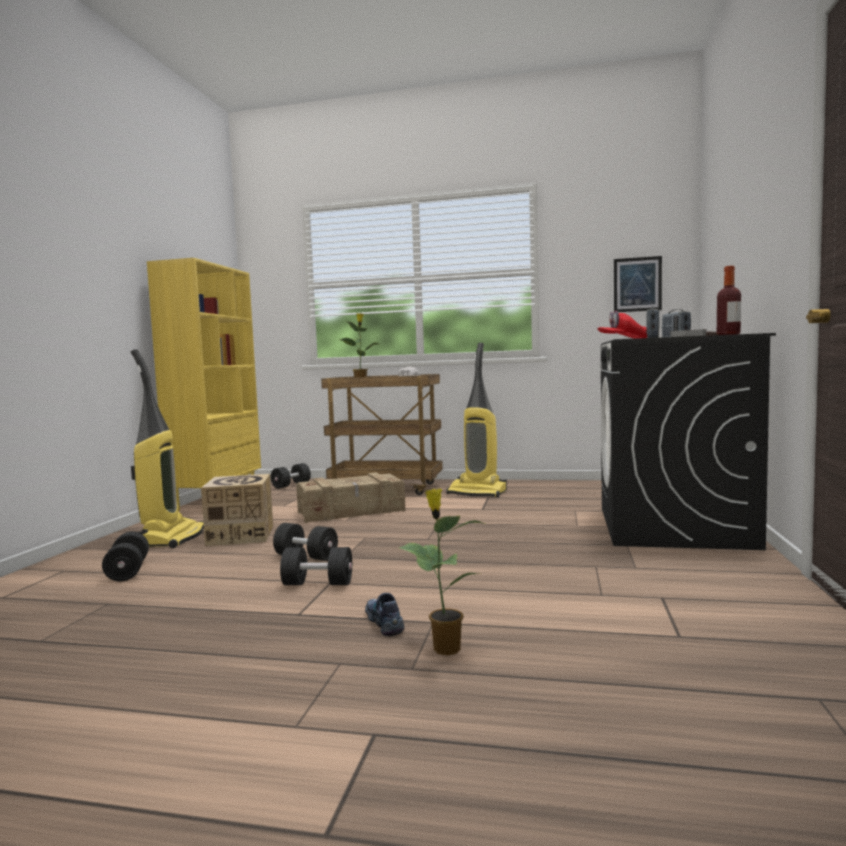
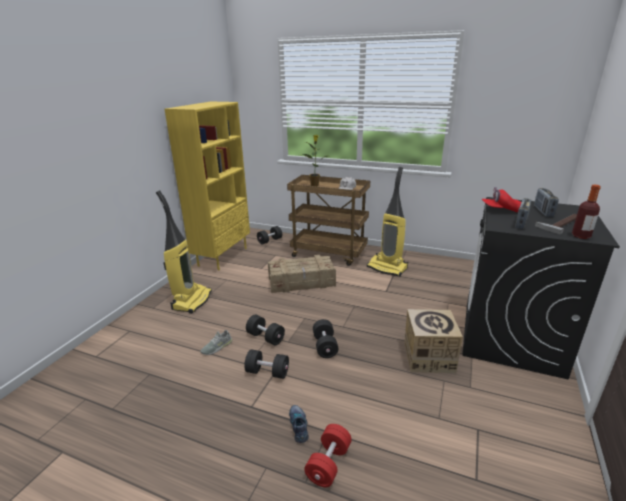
camera: 10 degrees right, 20 degrees up
black dumbbell [102,532,149,581] -> black dumbbell moved to [313,319,338,358]
cardboard box [201,474,273,546] -> cardboard box moved to [404,309,463,373]
potted plant [399,489,487,655] -> red dumbbell [304,424,352,487]
picture [614,256,662,312] -> none
none -> grey shoe [200,330,232,355]

